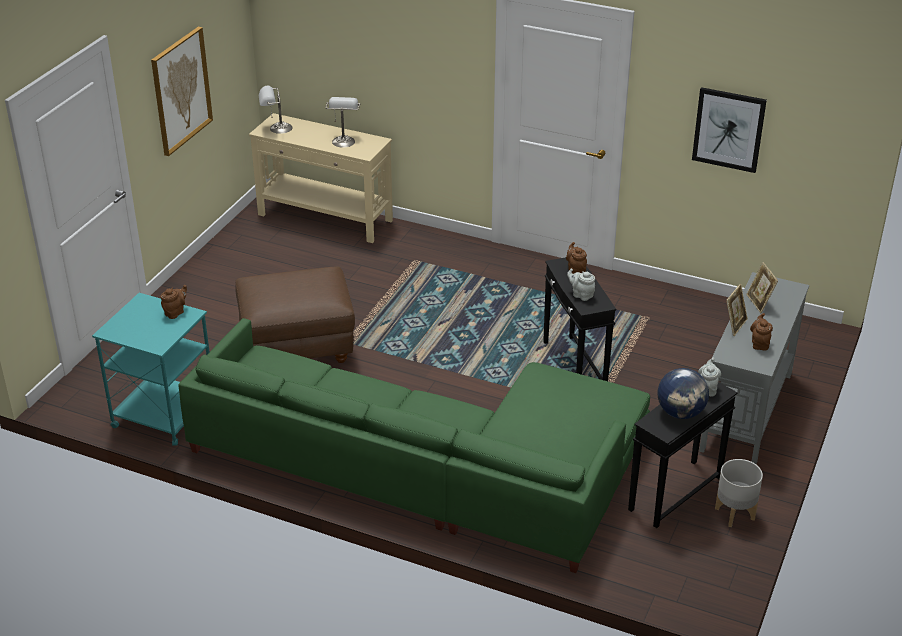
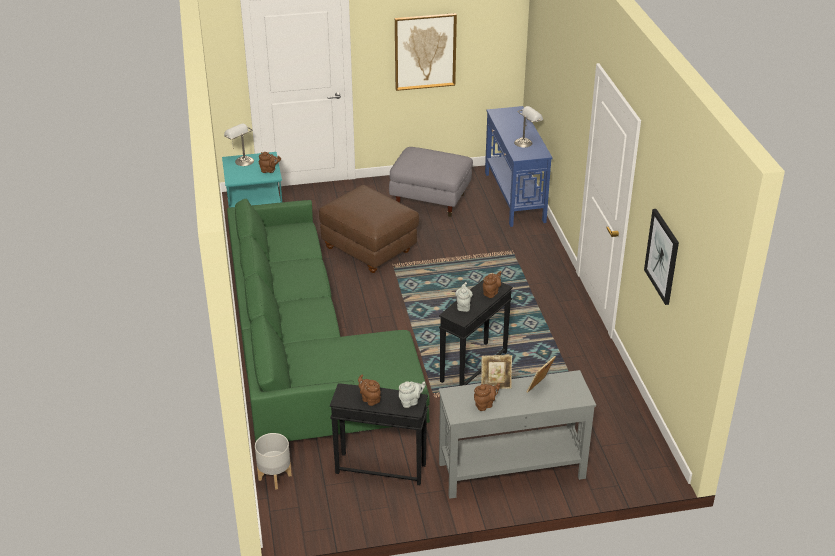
camera: 55 degrees right, 0 degrees up
beige console table [249,113,393,243] -> blue console table [485,106,553,227]
white table lamp [259,86,293,134] -> white table lamp moved to [224,123,254,166]
globe [657,368,709,419] -> brown teapot [358,375,381,406]
grey planter [715,459,763,527] -> grey planter moved to [255,433,292,490]
none -> grey ottoman [389,147,473,217]

